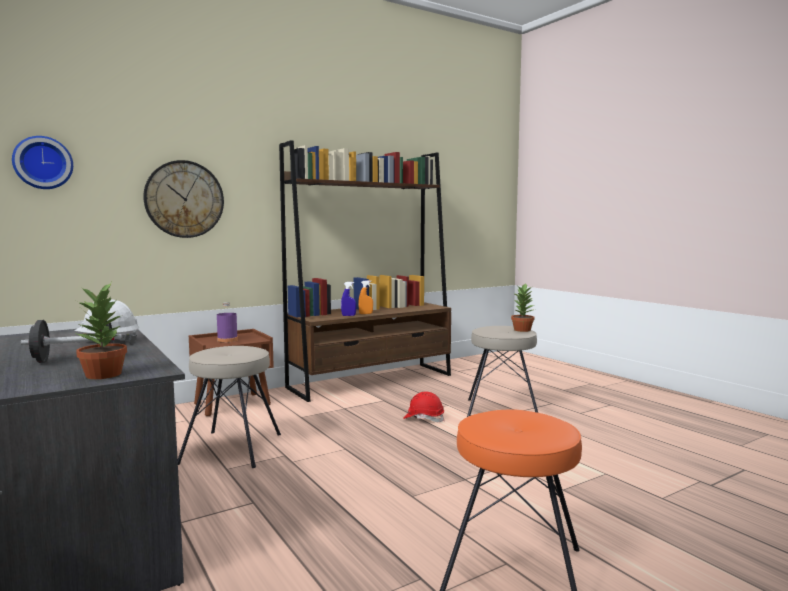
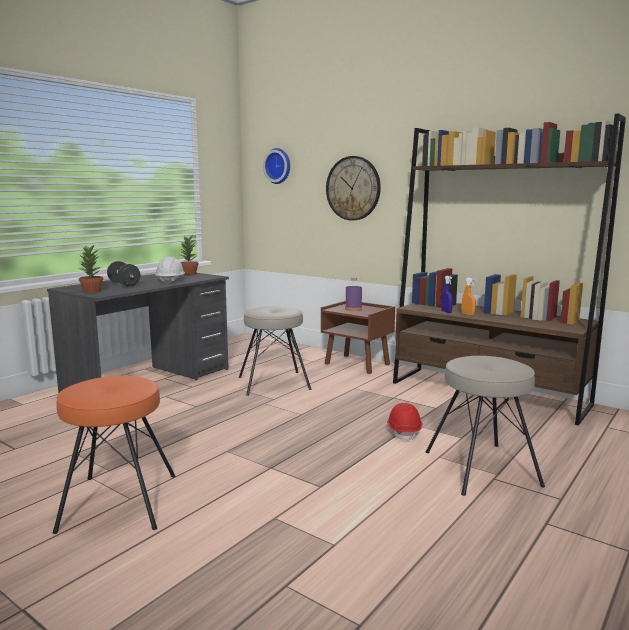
camera: 70 degrees right, 5 degrees up
potted plant [511,283,536,332] -> potted plant moved to [180,236,199,275]

